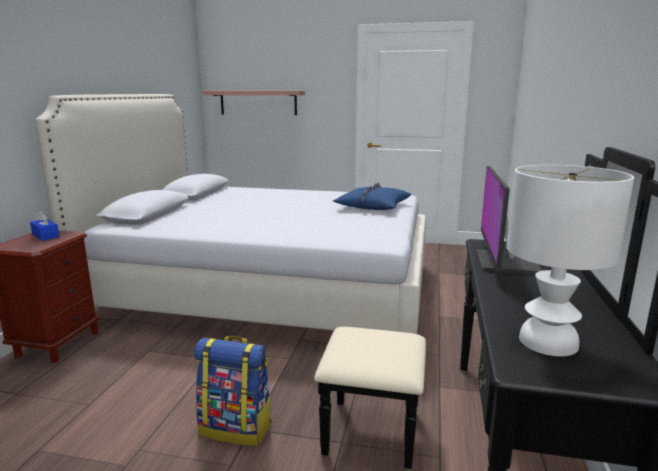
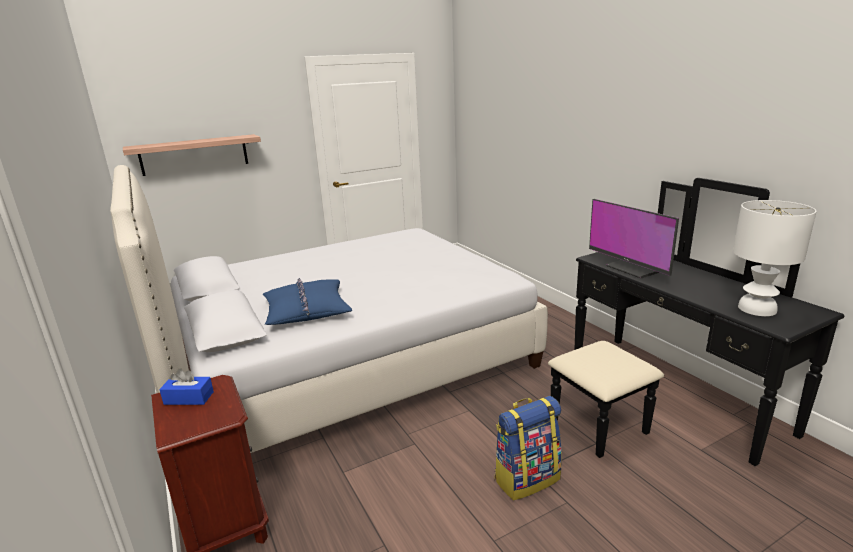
camera: 40 degrees left, 5 degrees up
blue pillow [333,182,411,210] -> blue pillow moved to [263,278,353,325]

